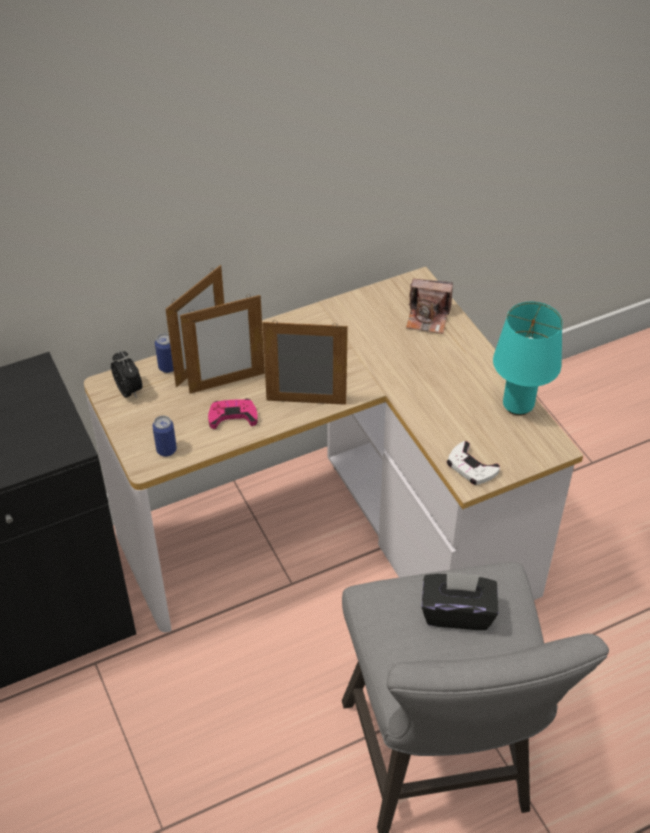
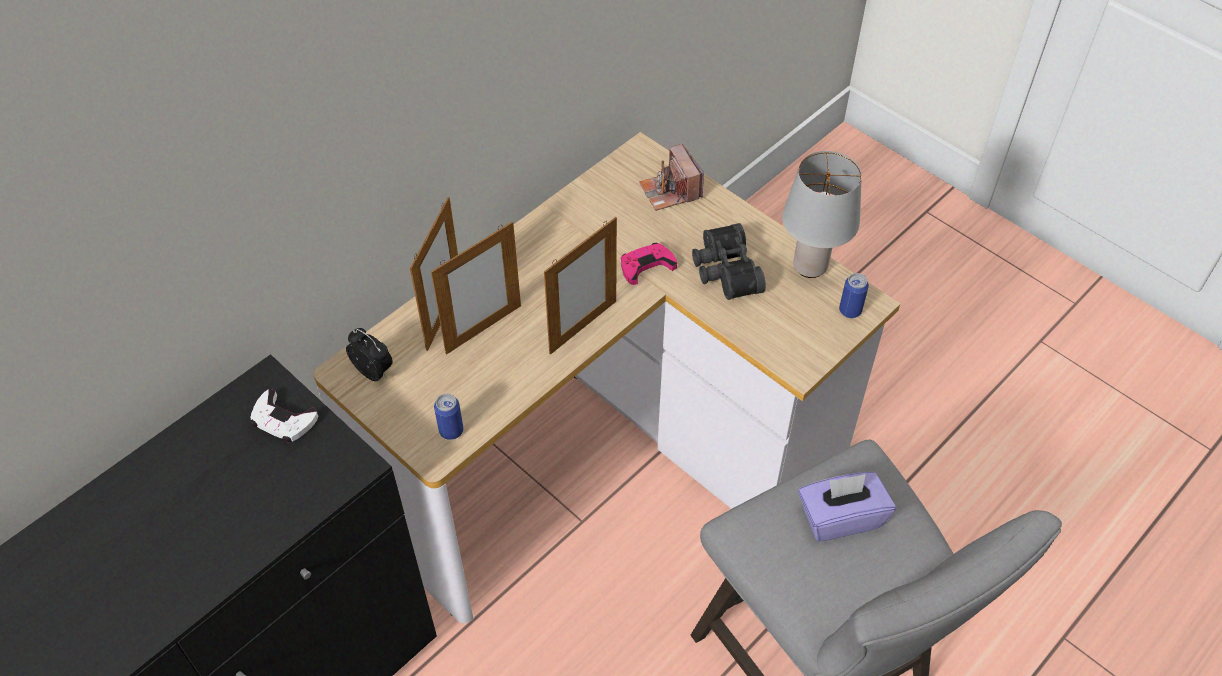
camera: 20 degrees left, 5 degrees up
can [155,333,174,373] -> can moved to [839,273,869,318]
pink game controller [208,399,258,429] -> pink game controller moved to [621,243,677,285]
picture frame [262,322,348,405] -> picture frame turned 150 degrees clockwise [544,217,617,355]
camera [406,279,453,334] -> camera turned 75 degrees clockwise [639,144,704,211]
black tissue box [421,571,498,630] -> purple tissue box [798,472,896,542]
white game controller [447,441,500,485] -> white game controller moved to [250,389,318,442]
turquoise table lamp [493,302,563,415] -> grey table lamp [782,151,862,278]
none -> black binoculars [692,223,766,300]

